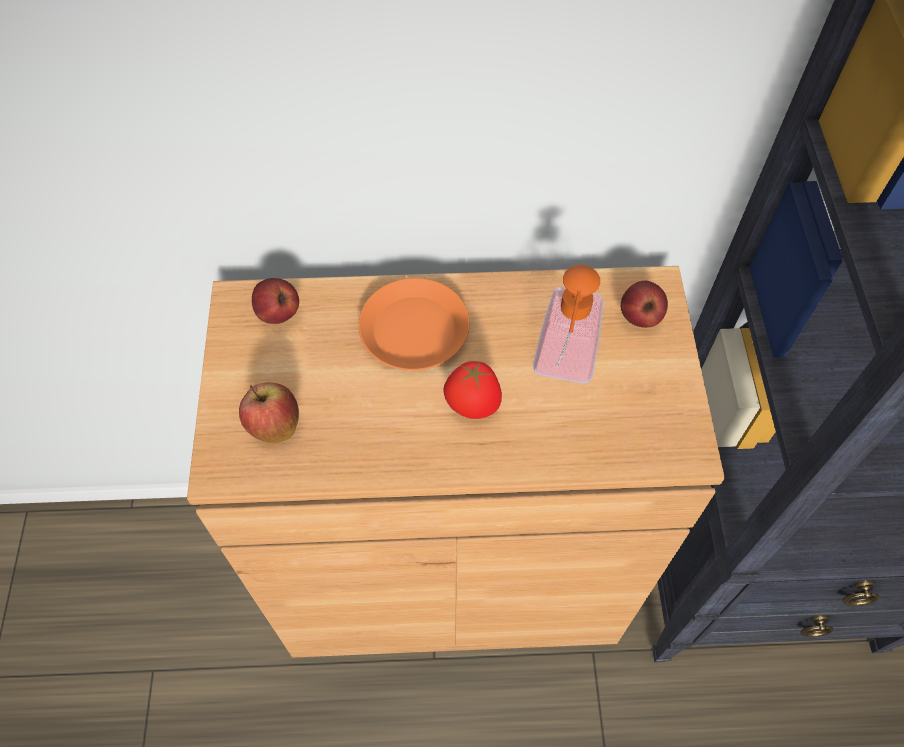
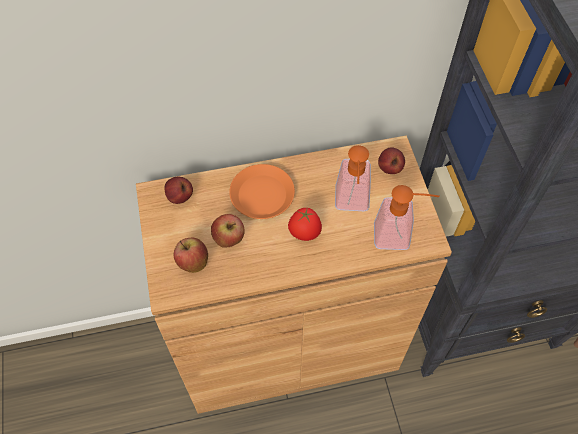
camera: 10 degrees left, 0 degrees up
none -> apple [211,214,245,248]
none -> soap dispenser [374,185,440,250]

